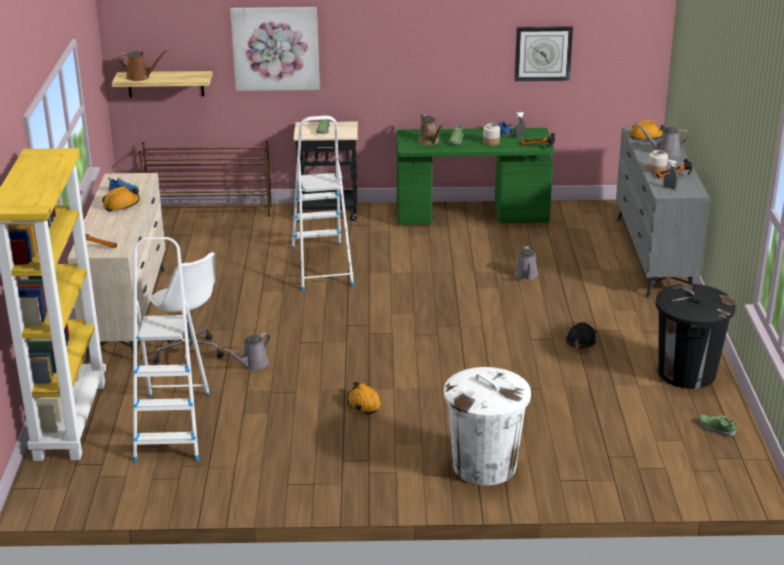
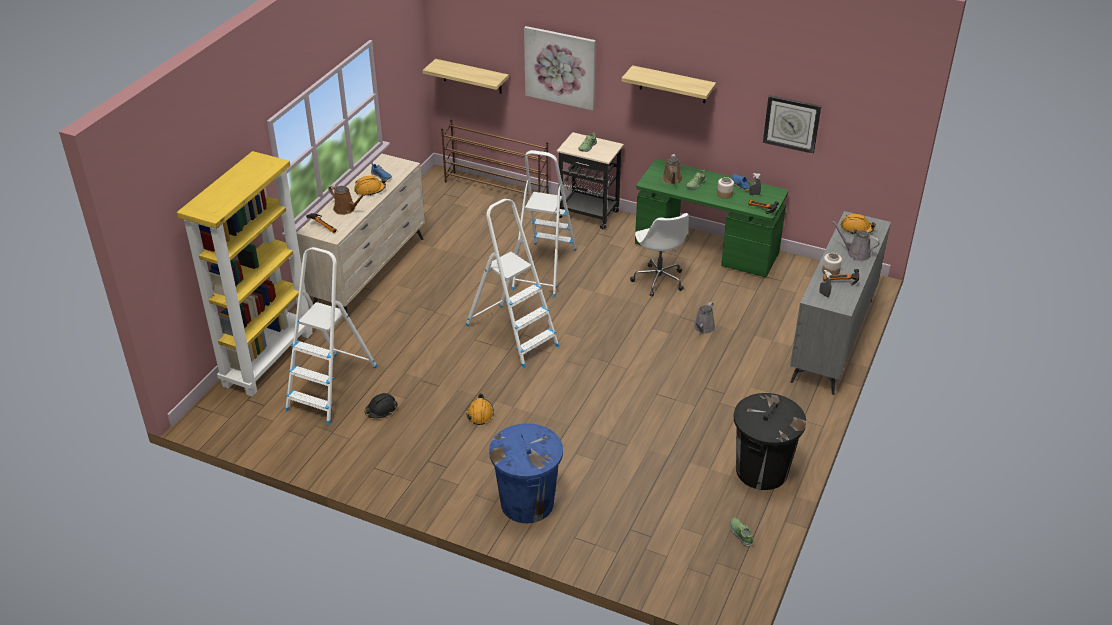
camera: 25 degrees right, 10 degrees up
brown watering can [119,50,167,81] -> brown watering can moved to [328,185,366,215]
white office chair [148,252,224,364] -> white office chair moved to [630,213,689,296]
grey watering can [223,333,270,371] -> none
white trash can [444,367,531,486] -> blue trash can [489,423,563,523]
black hard hat [566,323,597,348] -> black hard hat moved to [365,393,398,418]
none -> white step ladder [466,199,560,368]
none -> shelf [621,65,716,103]

